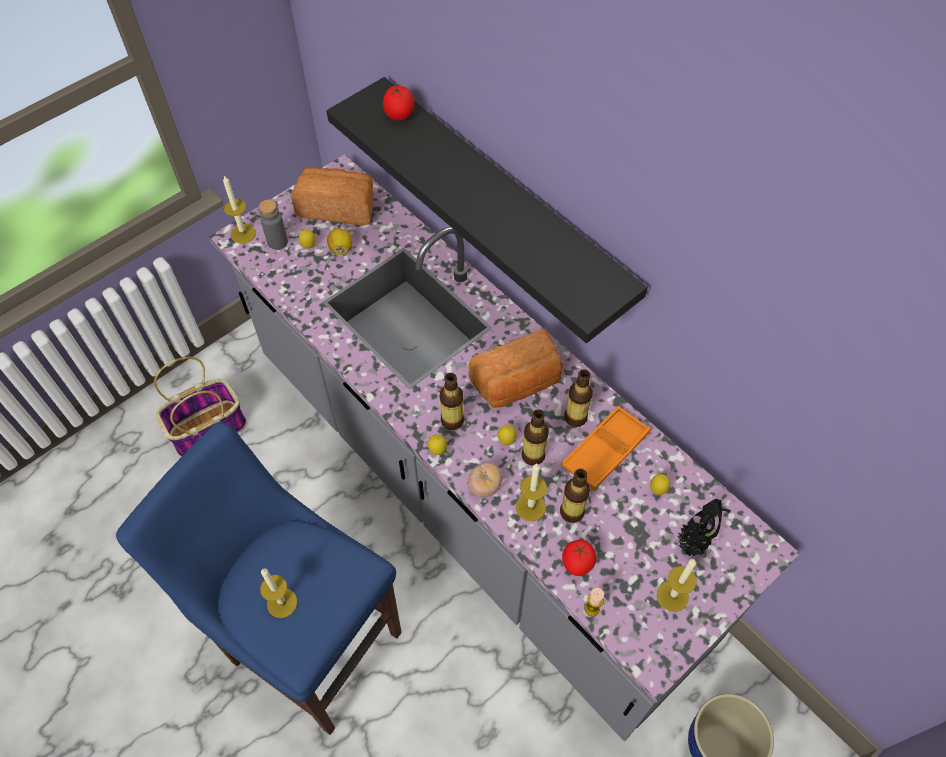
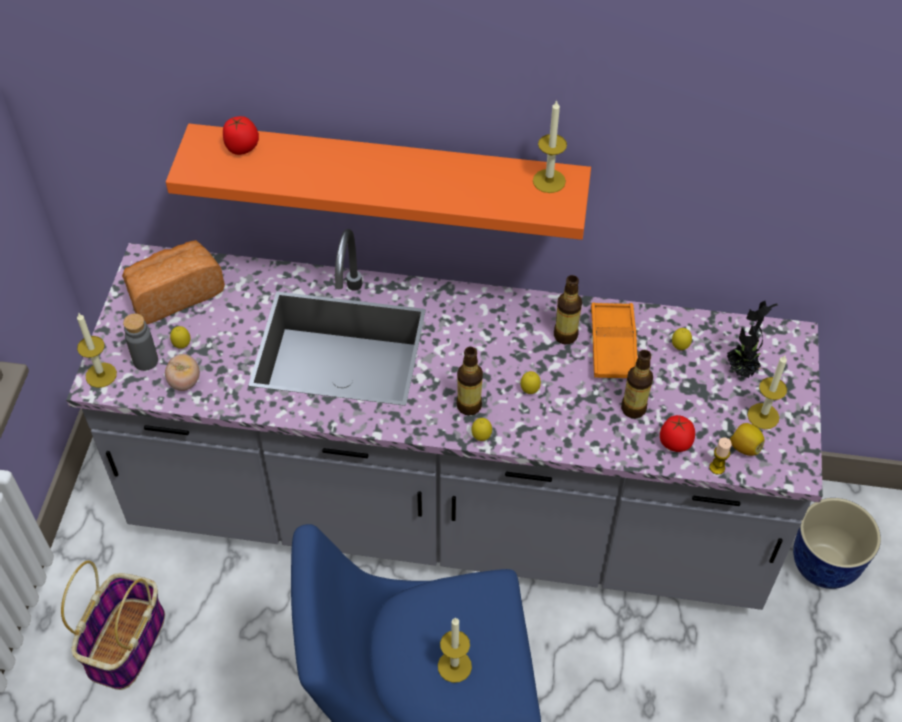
camera: 40 degrees left, 5 degrees down
black shelf [326,77,648,343] -> orange shelf [166,124,591,240]
lemon [327,229,352,255] -> lemon moved to [730,423,765,456]
tomato [468,462,502,497] -> tomato moved to [165,354,200,391]
bread [469,328,563,408] -> none
candle [516,464,547,521] -> candle moved to [533,100,567,193]
bottle [521,409,549,466] -> none

